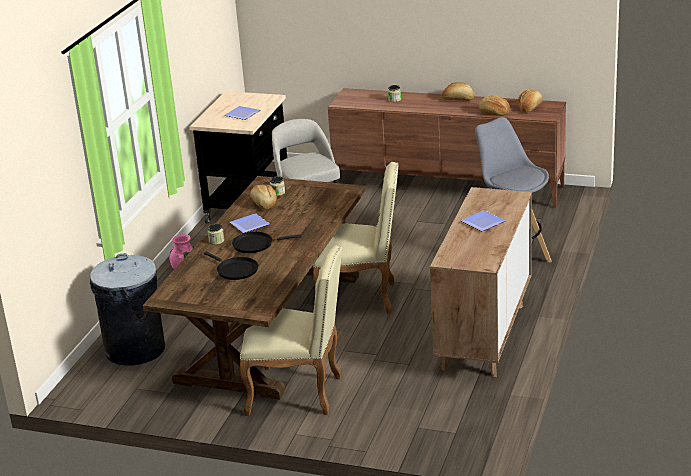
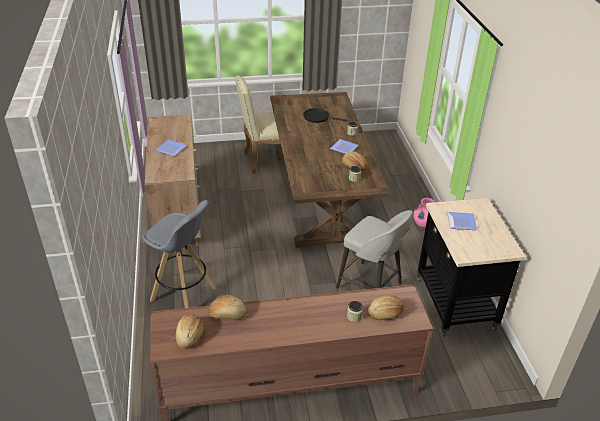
camera: 150 degrees right, 10 degrees up
grey trash can [90,253,165,366] -> none
black frying pan [232,232,302,253] -> none
beige chair [313,162,398,314] -> none
bread [442,82,474,101] -> bread moved to [368,295,404,320]

